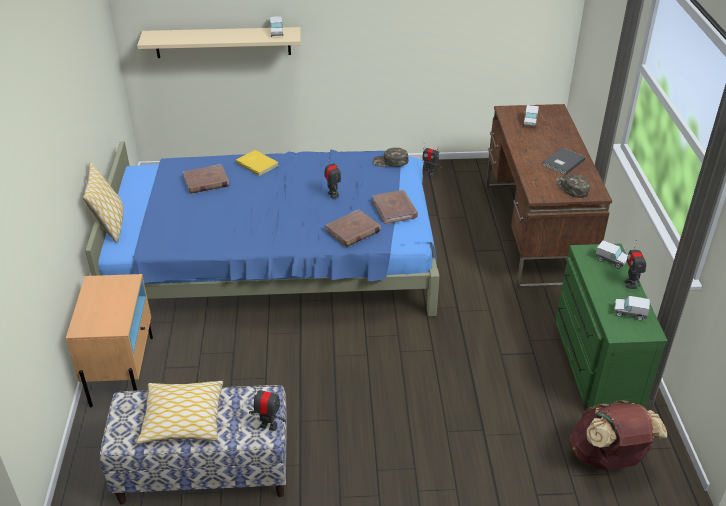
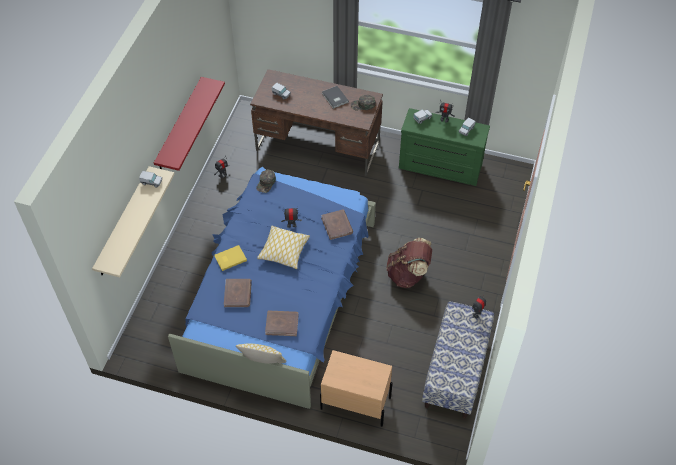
camera: 70 degrees left, 15 degrees up
pillow [136,381,223,444] -> pillow moved to [257,226,310,269]
brown book [372,190,418,224] -> brown book moved to [265,310,299,336]
brown backpack [569,400,668,470] -> brown backpack moved to [386,238,432,288]
none -> red shelf [154,77,225,171]

